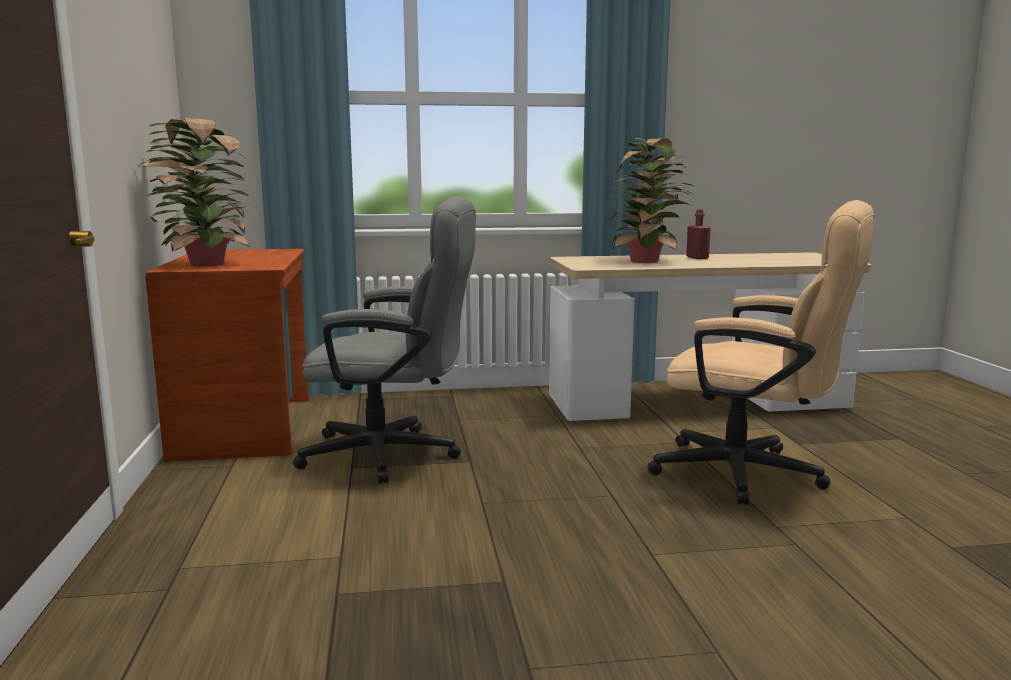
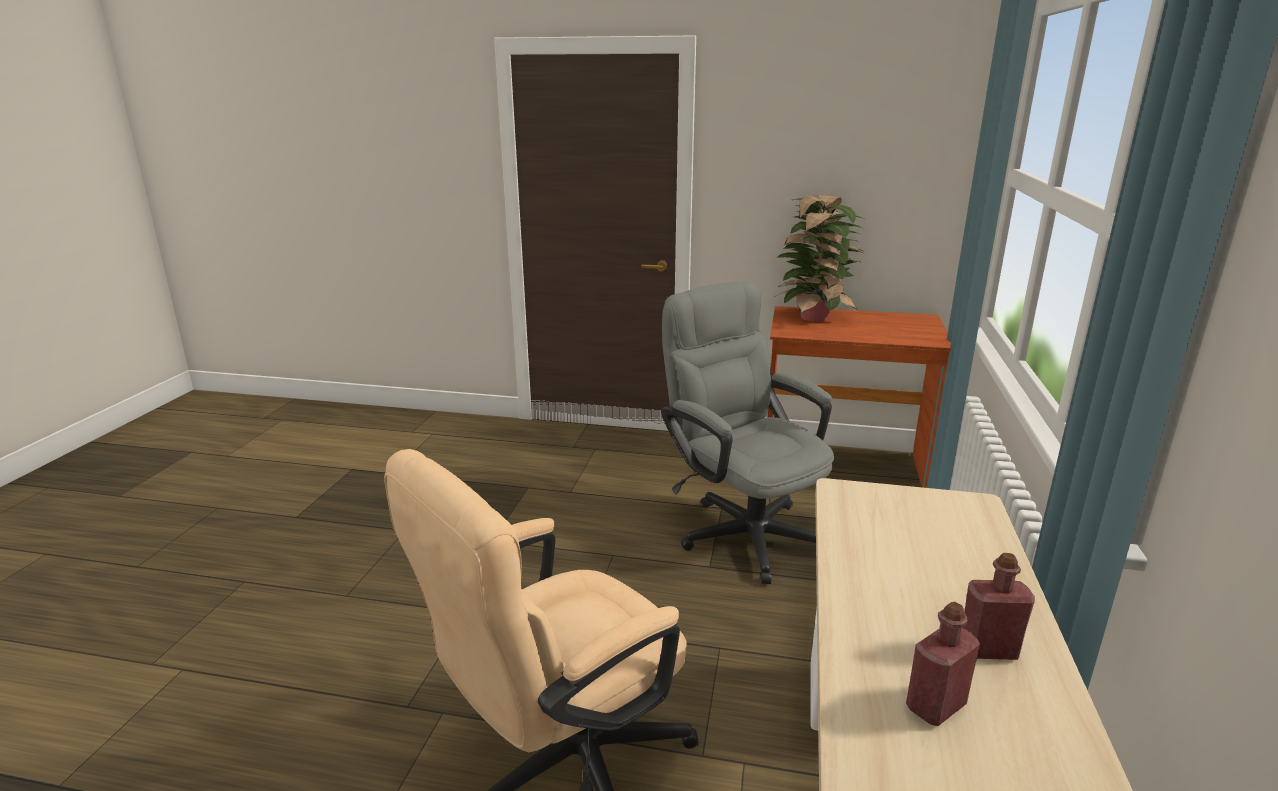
camera: 110 degrees right, 10 degrees up
grey office chair [293,196,476,484] -> grey office chair turned 120 degrees clockwise [661,281,834,584]
potted plant [611,138,693,263] -> none
none -> red bottle [906,602,980,726]

